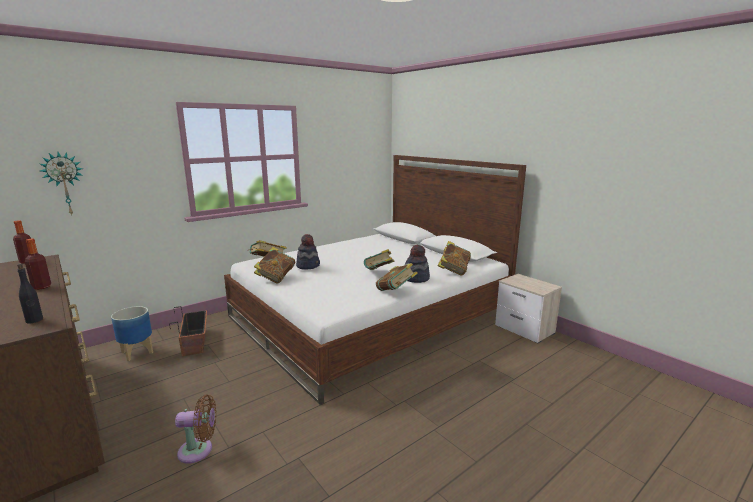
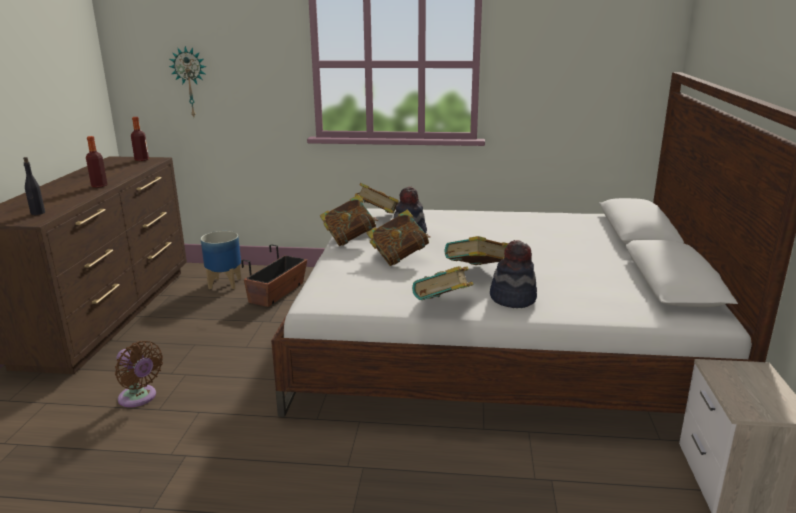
camera: 45 degrees right, 5 degrees up
book [438,241,471,275] -> book moved to [367,210,431,266]

